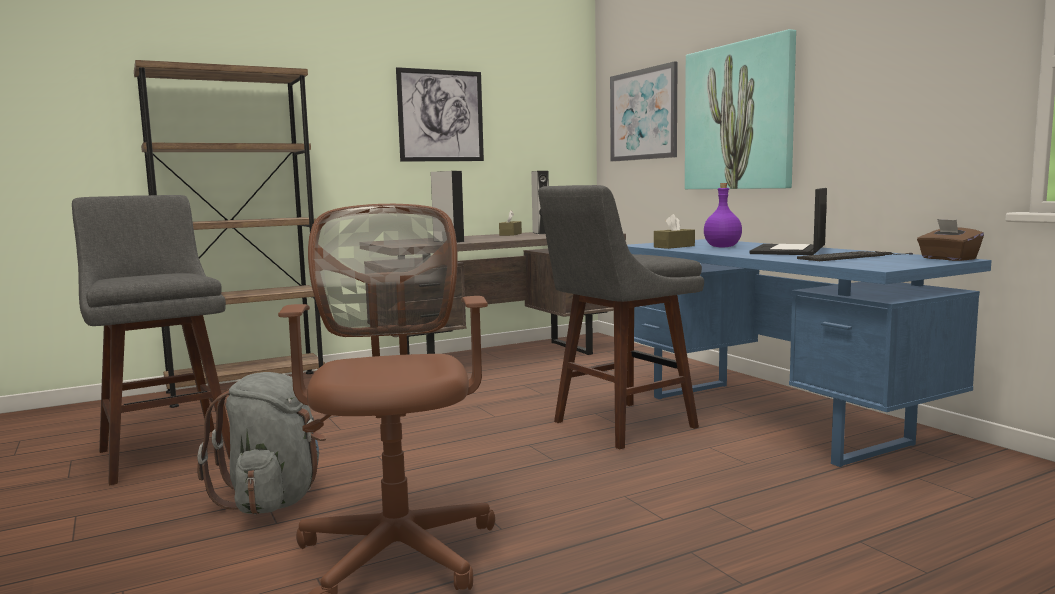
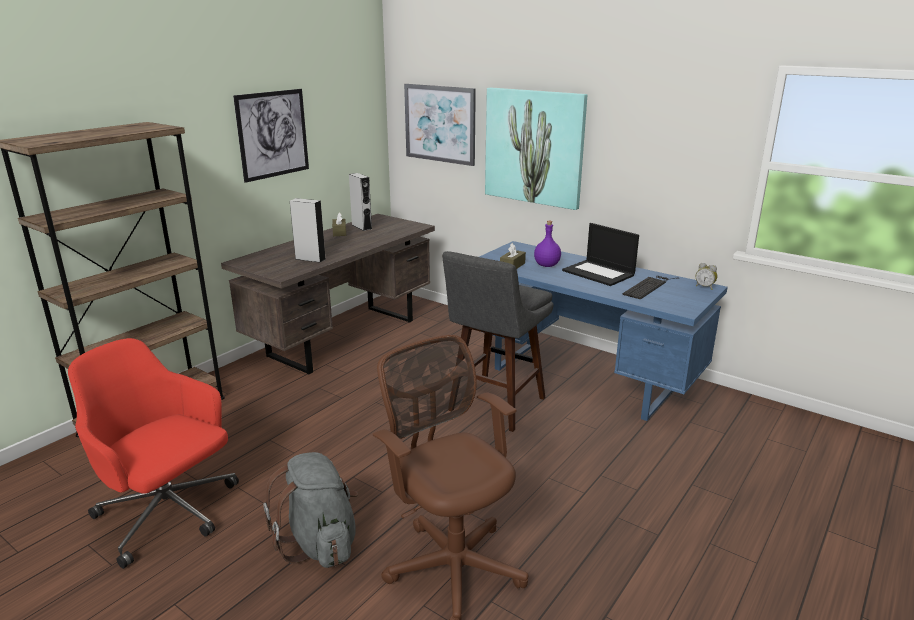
camera: 25 degrees left, 15 degrees up
grey stool [72,195,230,485] -> red office chair [68,338,239,569]
laptop [749,188,827,255] -> laptop turned 45 degrees counterclockwise [562,223,639,286]
brown tissue box [917,219,984,261] -> alarm clock [696,263,717,290]

